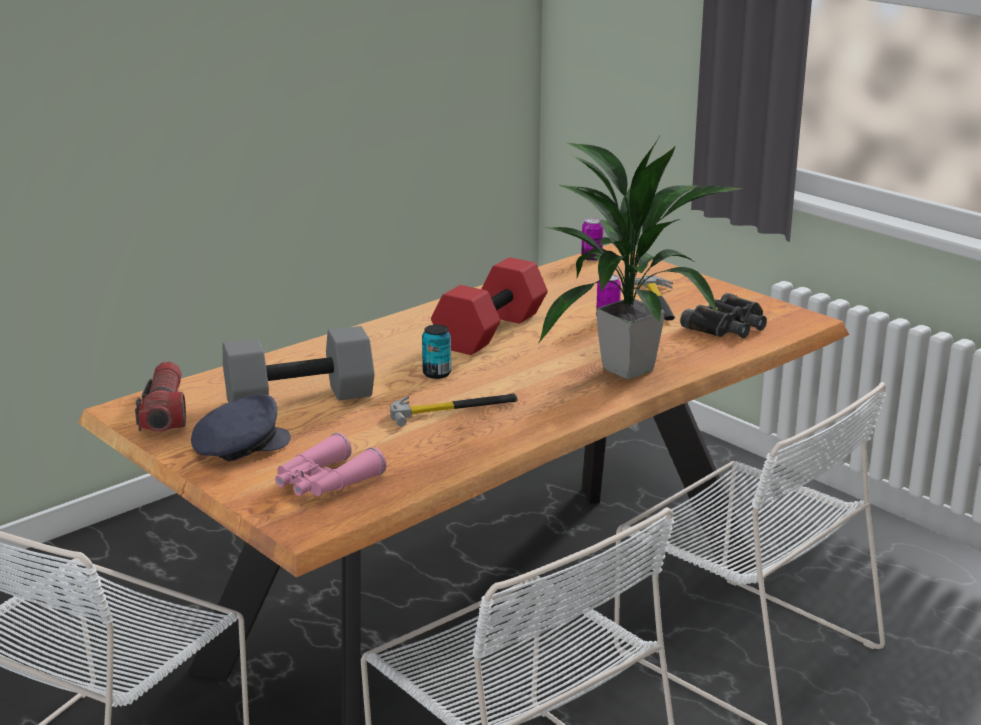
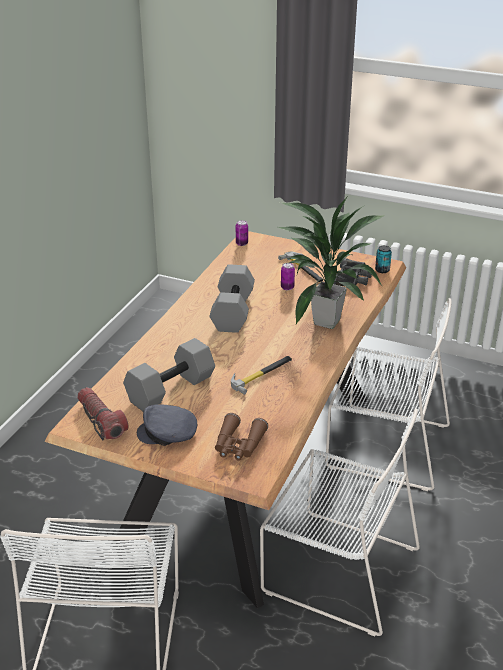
camera: 25 degrees left, 10 degrees up
grey cap [191,394,291,461] -> grey cap turned 120 degrees counterclockwise [137,405,197,446]
pink binoculars [275,433,387,496] -> brown binoculars [215,413,268,460]
can [422,325,451,379] -> can moved to [375,246,392,273]
red dumbbell [431,257,548,355] -> grey dumbbell [209,264,255,333]

